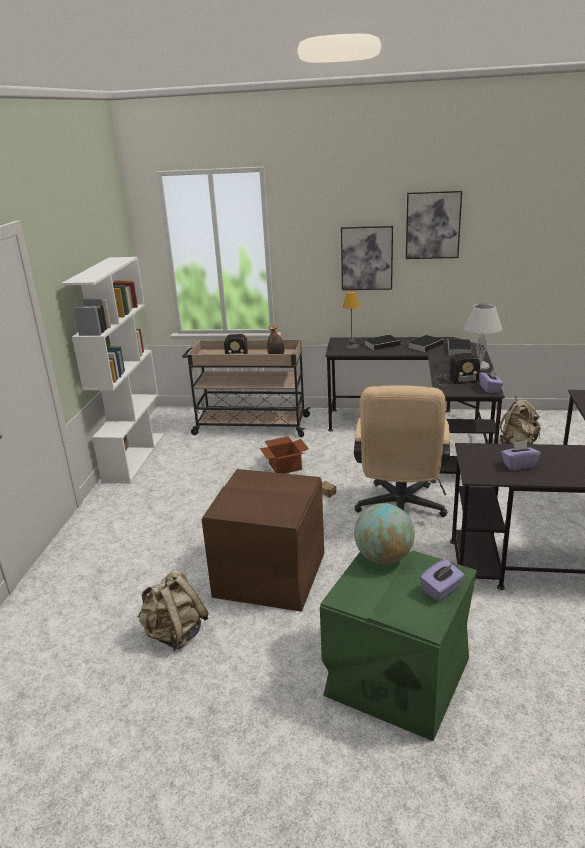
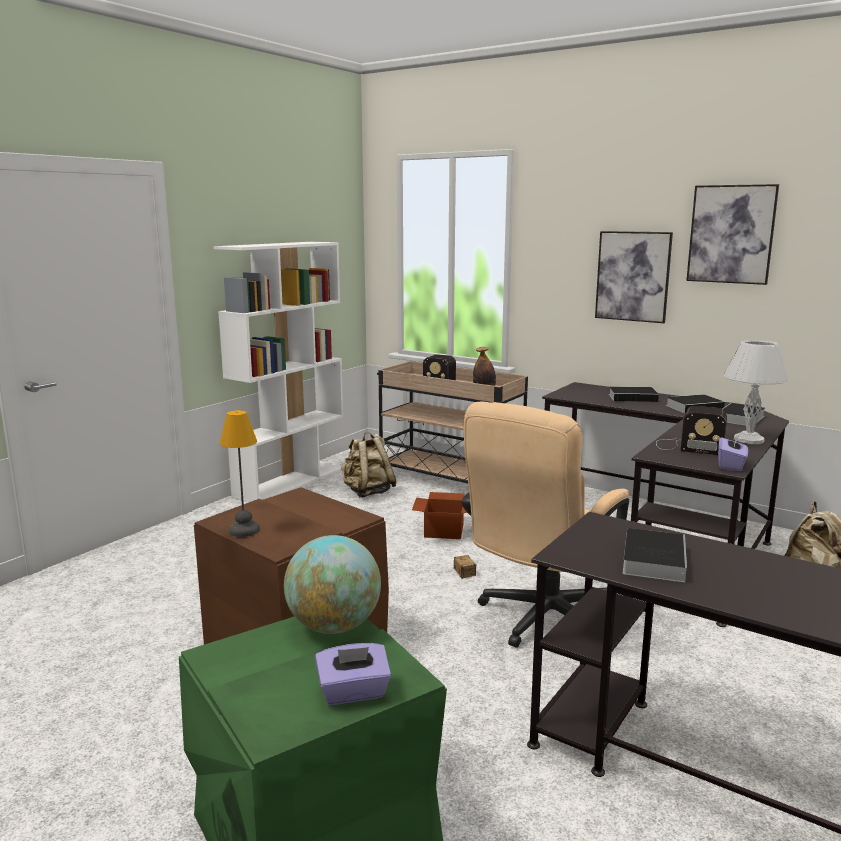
camera: 25 degrees right, 10 degrees down
beige backpack [138,569,209,651] -> beige backpack moved to [341,432,397,497]
table lamp [343,292,360,350] -> table lamp moved to [220,410,260,537]
purple tissue box [501,441,541,470] -> book [623,528,687,582]

